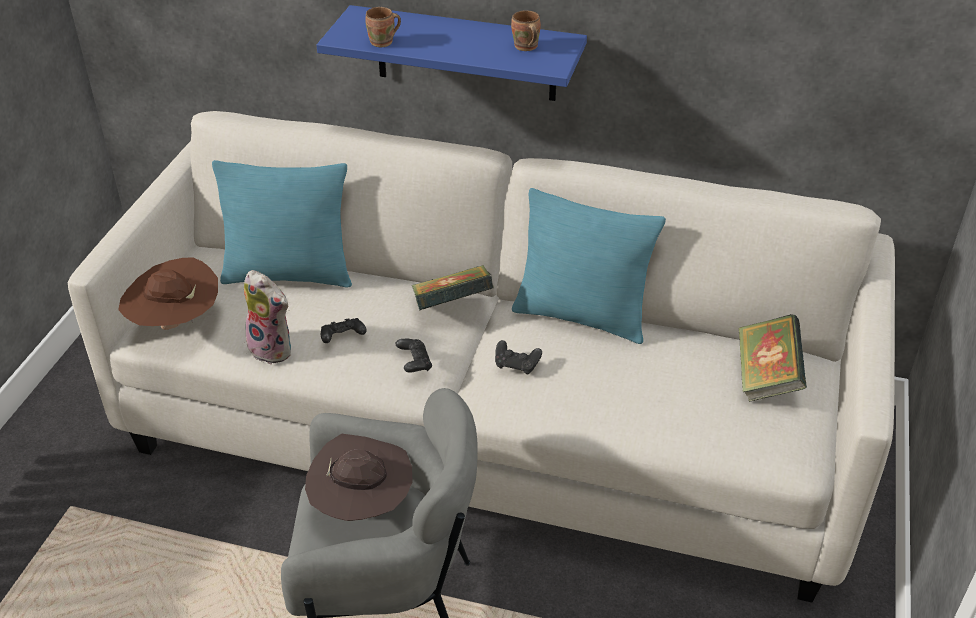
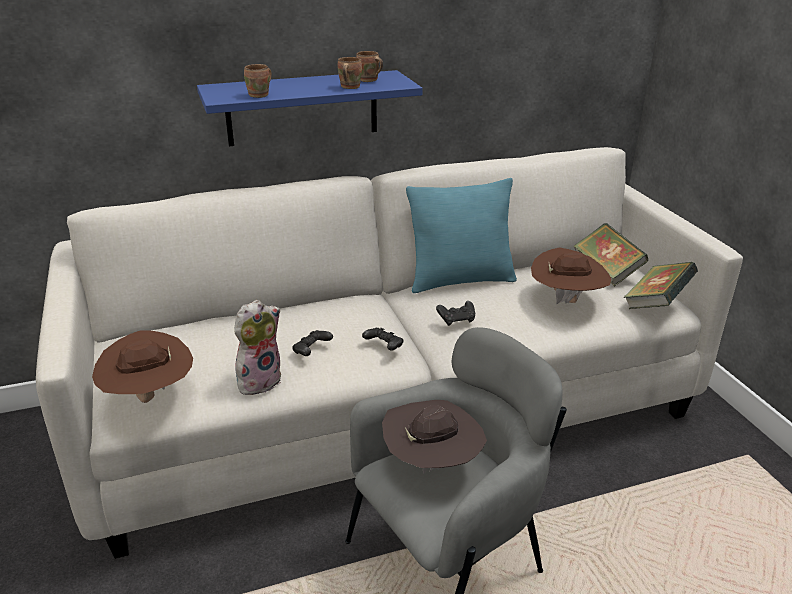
camera: 35 degrees left, 10 degrees down
turquoise pillow [212,160,352,288] -> none
plush toy [244,270,291,365] -> plush toy turned 45 degrees counterclockwise [235,300,281,395]
book [412,265,494,310] -> book moved to [624,262,698,309]
none -> brown mug [338,57,362,89]
none -> brown hat [531,247,612,304]

